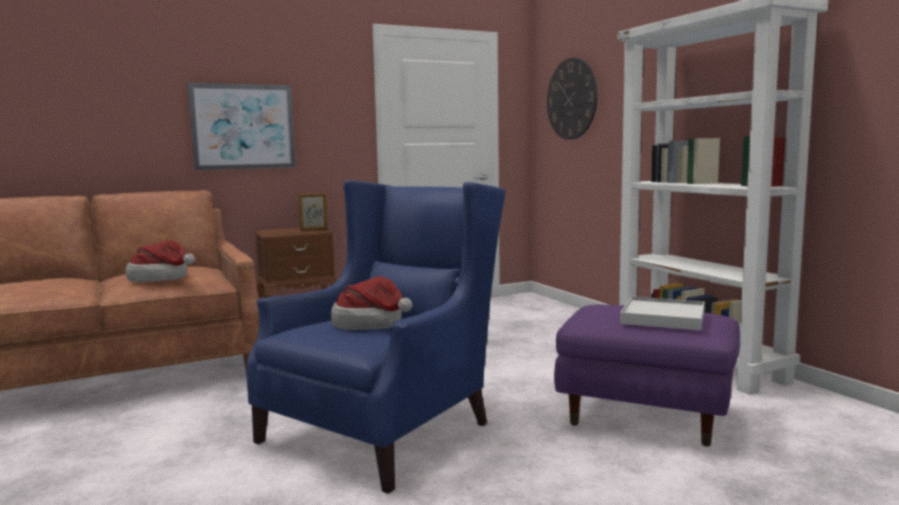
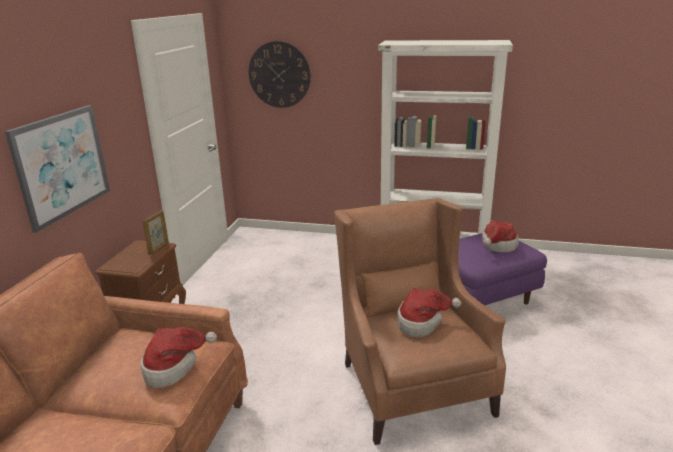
camera: 50 degrees left, 15 degrees up
blue armchair [246,180,505,494] -> brown armchair [334,198,506,445]
white tray [620,297,705,331] -> hat [482,220,519,253]

